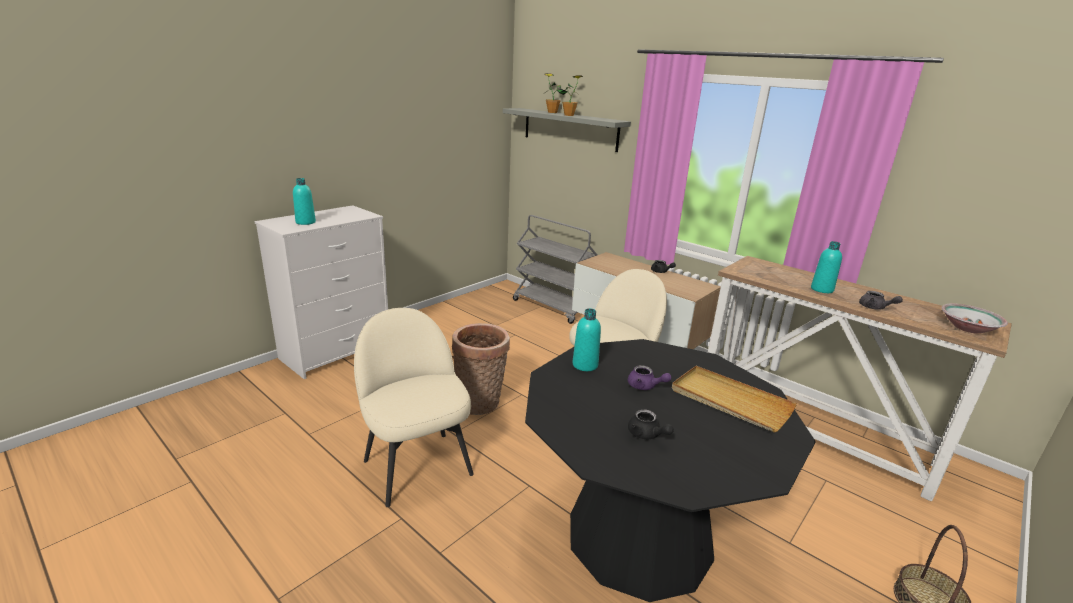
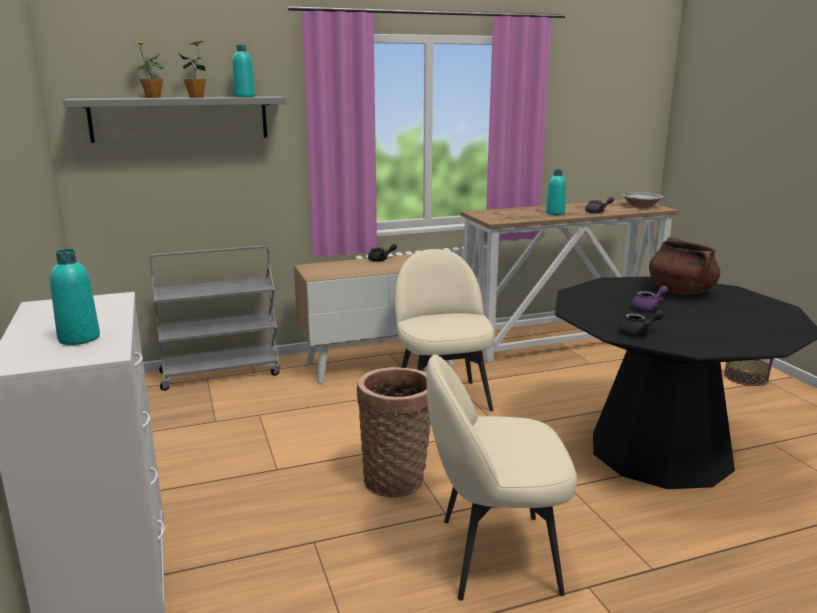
camera: 60 degrees left, 5 degrees down
turquoise bottle [572,308,601,371] -> turquoise bottle moved to [232,45,255,97]
black teapot [628,409,674,439] -> black teapot moved to [619,310,665,336]
beige tray [672,366,797,433] -> brown cooking pot [649,237,720,295]

